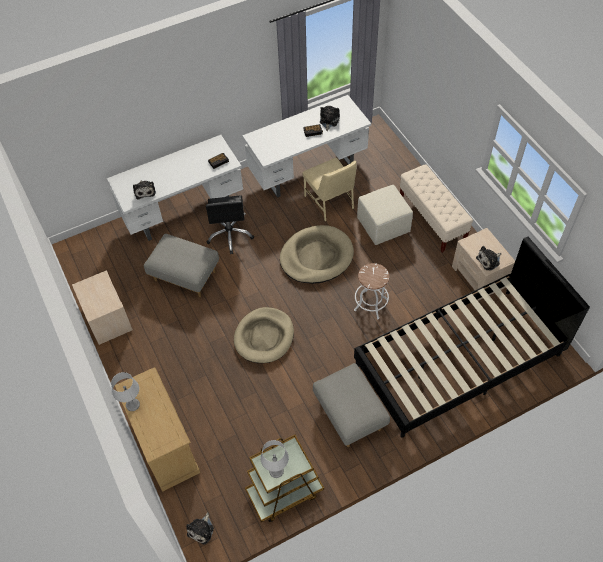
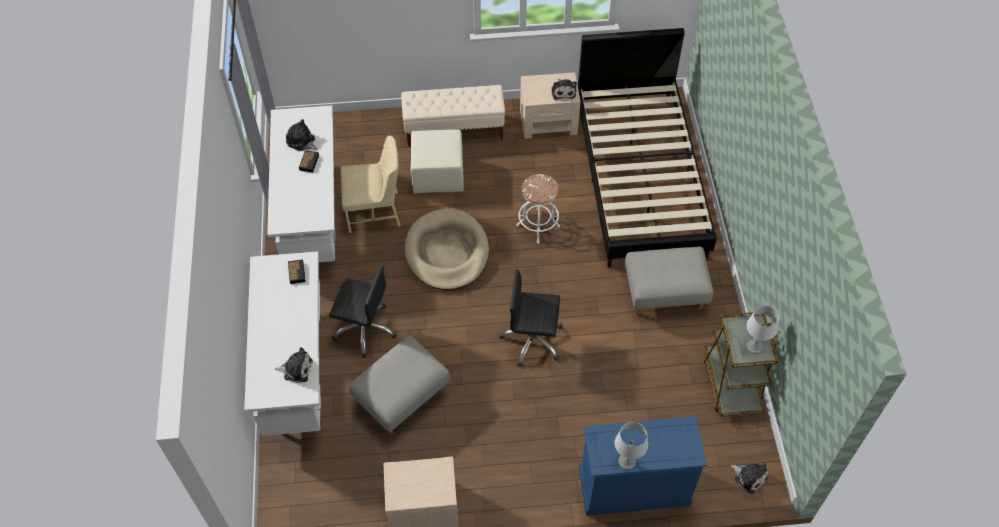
camera: 70 degrees left, 0 degrees up
beige dresser [115,367,201,492] -> blue dresser [579,416,707,516]
beige dog bed [234,307,294,363] -> black office chair [499,269,563,367]

